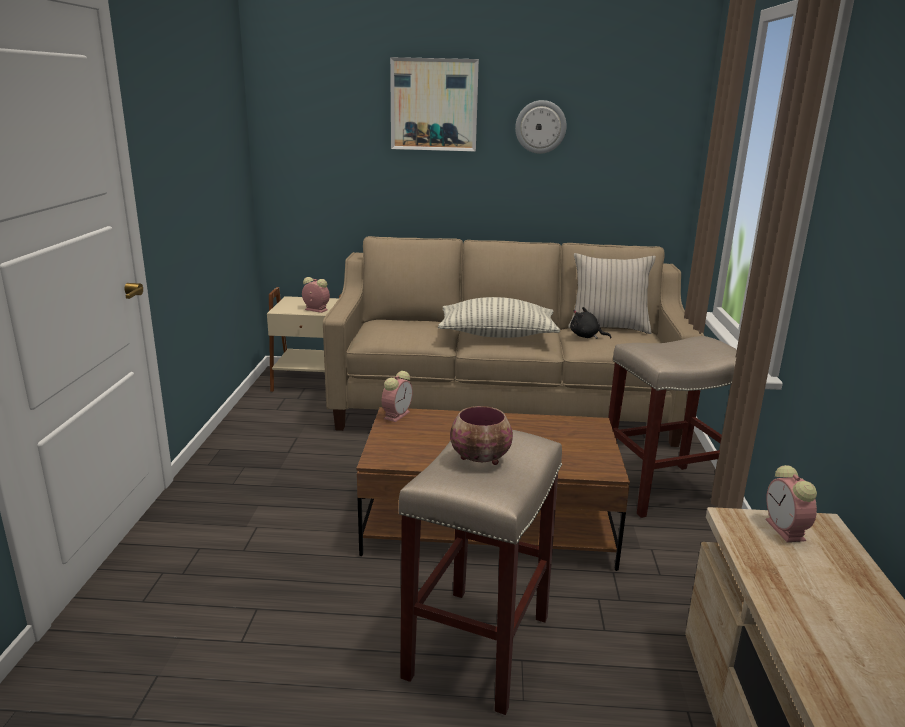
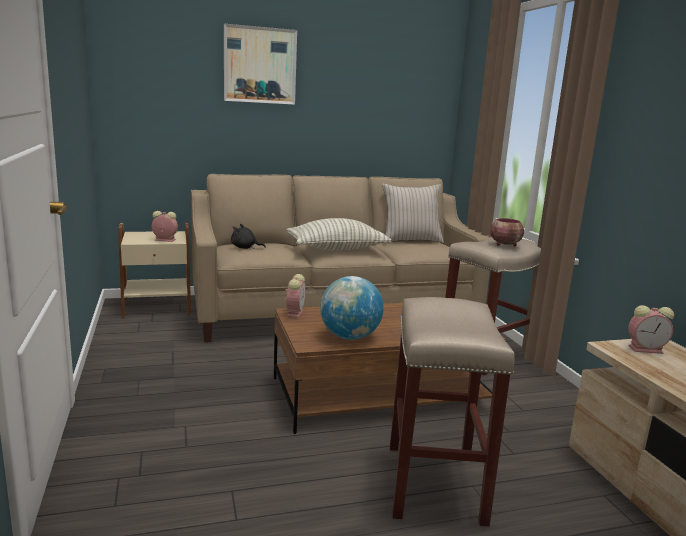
camera: 20 degrees left, 5 degrees down
bowl [450,406,513,465] -> bowl moved to [490,218,524,246]
wall clock [515,100,567,154] -> none
black plush toy [570,307,611,339] -> black plush toy moved to [231,224,266,249]
alarm clock [765,465,817,542] -> alarm clock turned 60 degrees counterclockwise [628,305,674,354]
none -> globe [320,276,384,340]

